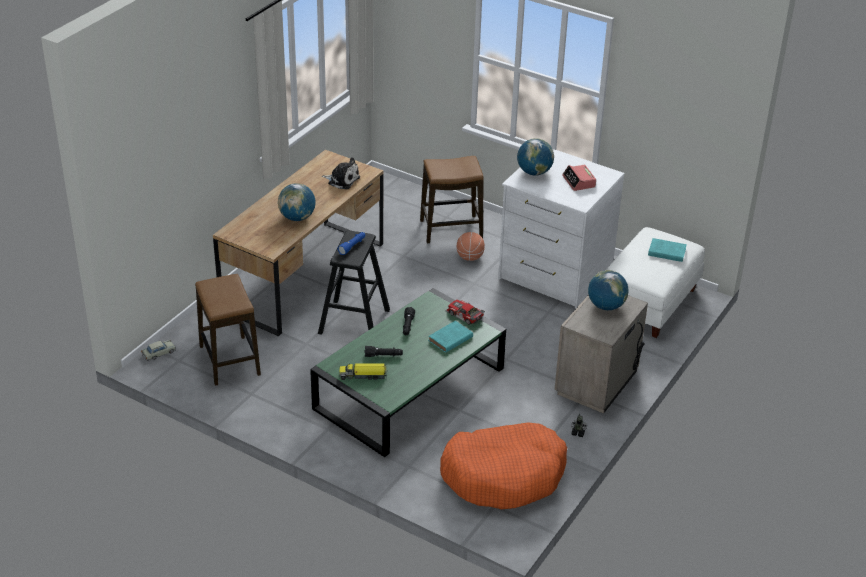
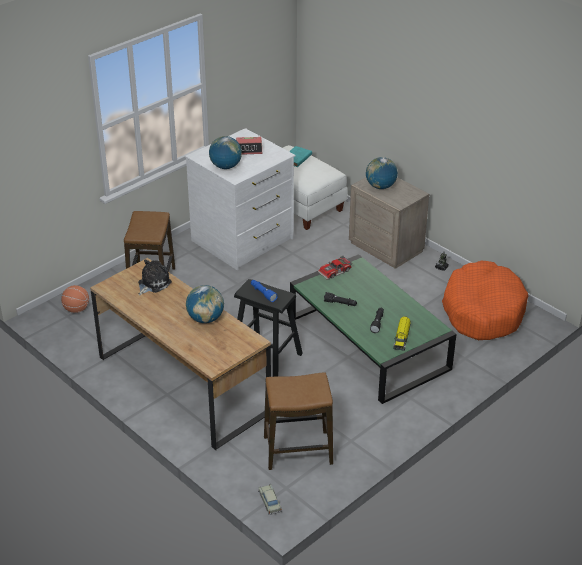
camera: 75 degrees left, 0 degrees up
turquoise book [428,321,473,353] -> none
basketball [457,232,485,261] -> basketball moved to [61,285,89,313]

